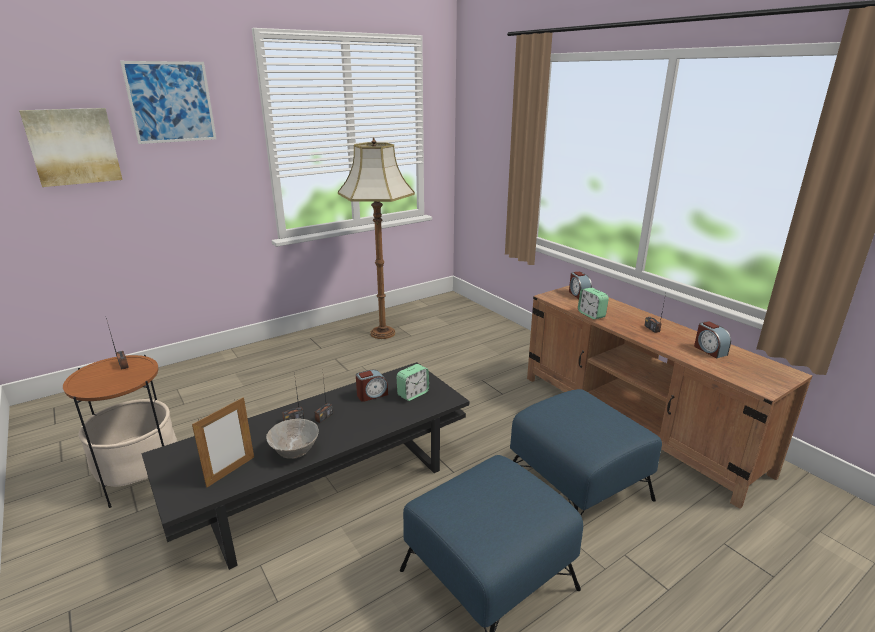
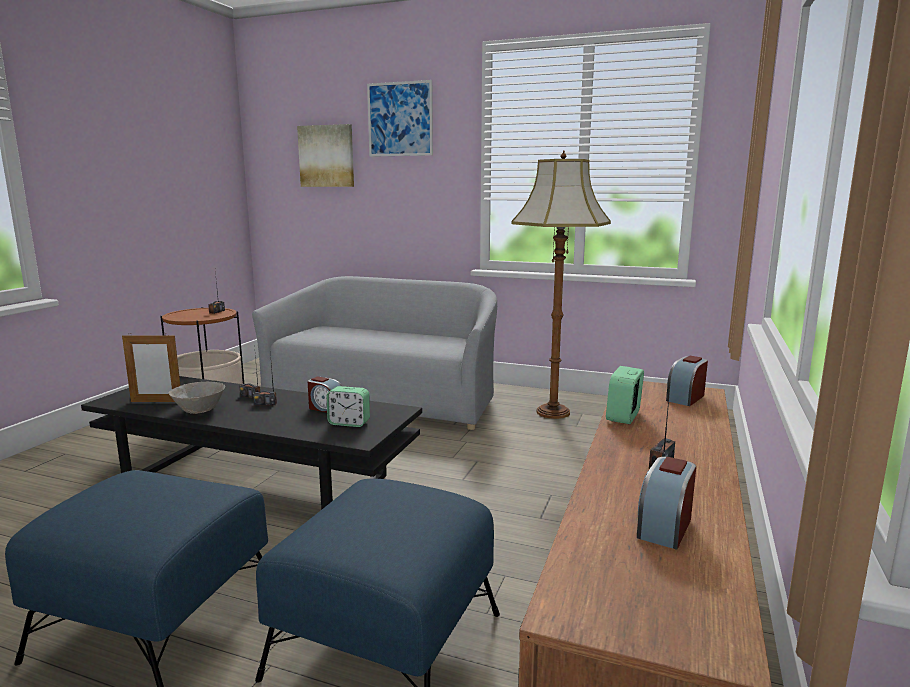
camera: 55 degrees right, 10 degrees down
none -> grey sofa [252,276,497,430]

